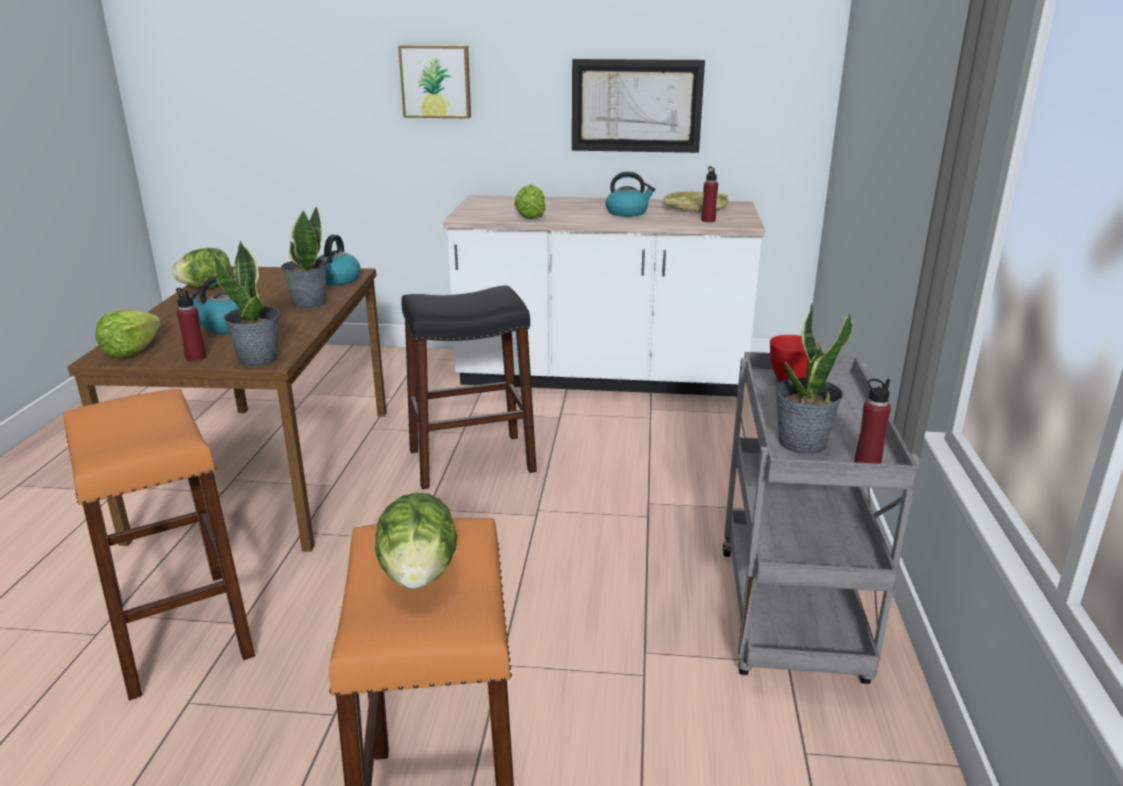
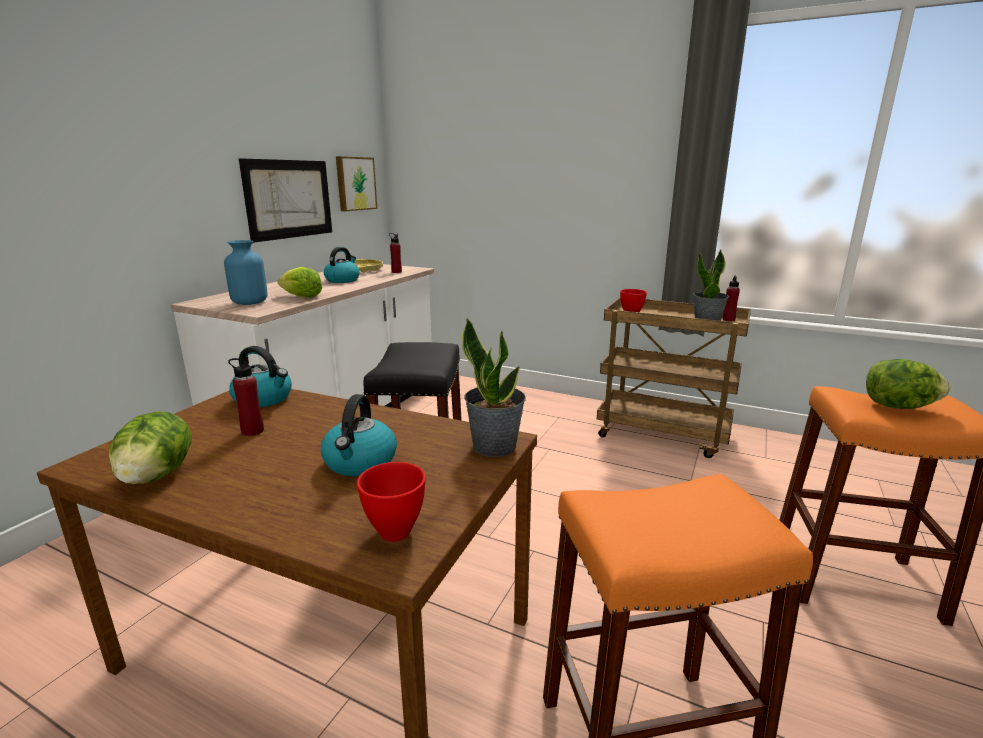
camera: 70 degrees left, 5 degrees down
lettuce [95,310,161,358] -> red bowl [357,462,426,542]
red bottle [176,288,206,362] -> red bottle moved to [228,356,264,436]
potted plant [281,206,328,309] -> none
picture [398,45,471,118] -> picture moved to [336,156,377,211]
grey cart [722,352,920,684] -> brown cart [597,297,751,458]
none -> blue vase [224,240,268,305]

